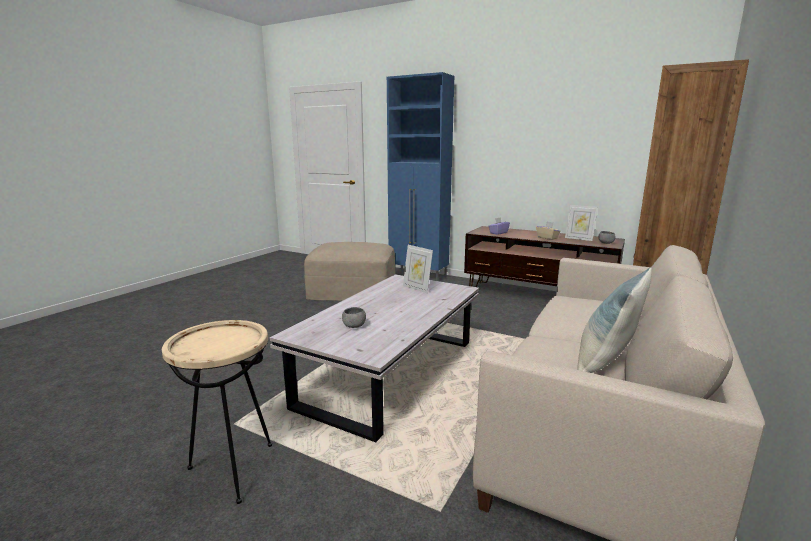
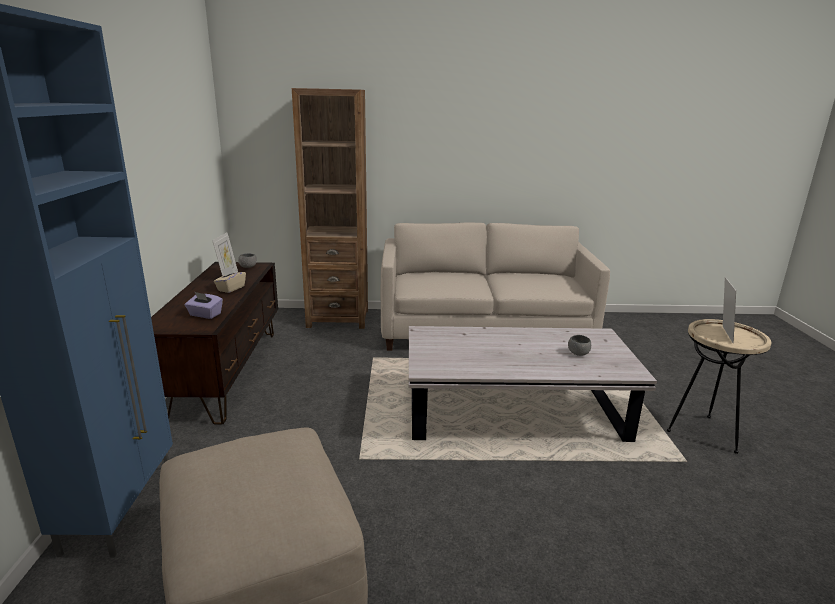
camera: 120 degrees left, 5 degrees up
picture frame [403,245,433,293] -> picture frame moved to [723,277,736,343]
pillow [577,267,652,373] -> none

